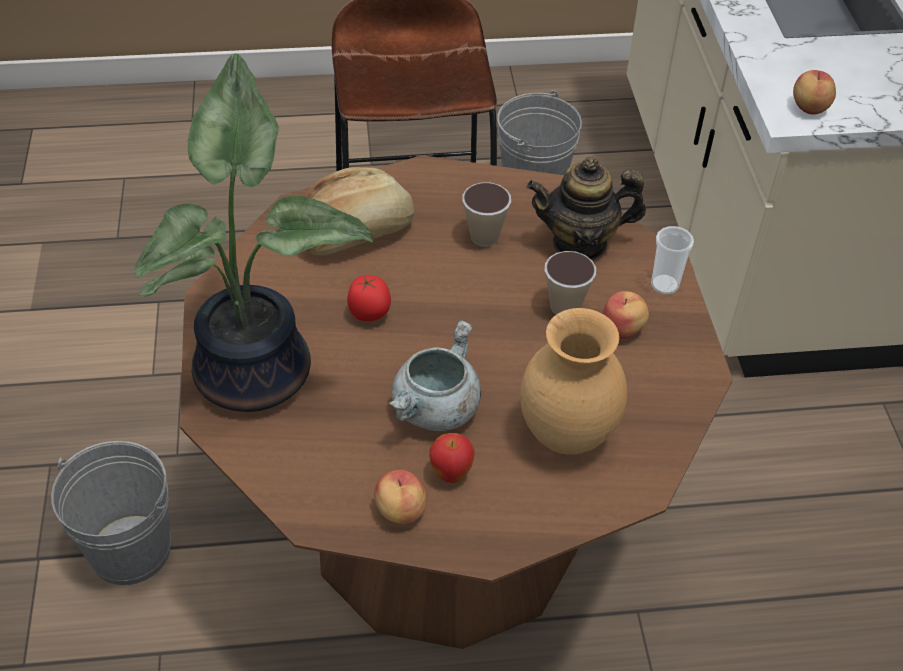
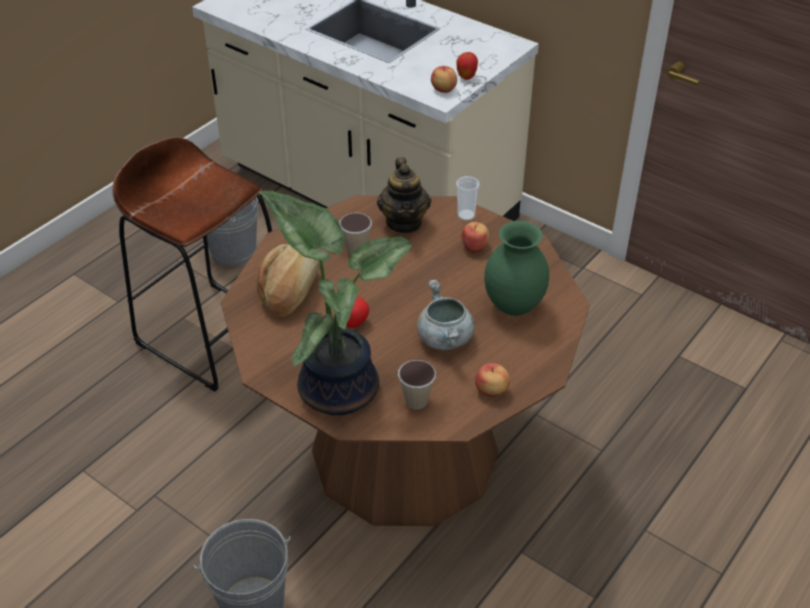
camera: 45 degrees left, 5 degrees down
apple [429,433,475,483] -> apple moved to [456,52,478,80]
brown vase [520,308,627,455] -> green vase [484,221,549,316]
teapot [527,157,646,260] -> teapot turned 45 degrees counterclockwise [377,157,431,233]
cup [545,251,596,315] -> cup moved to [398,360,436,409]

